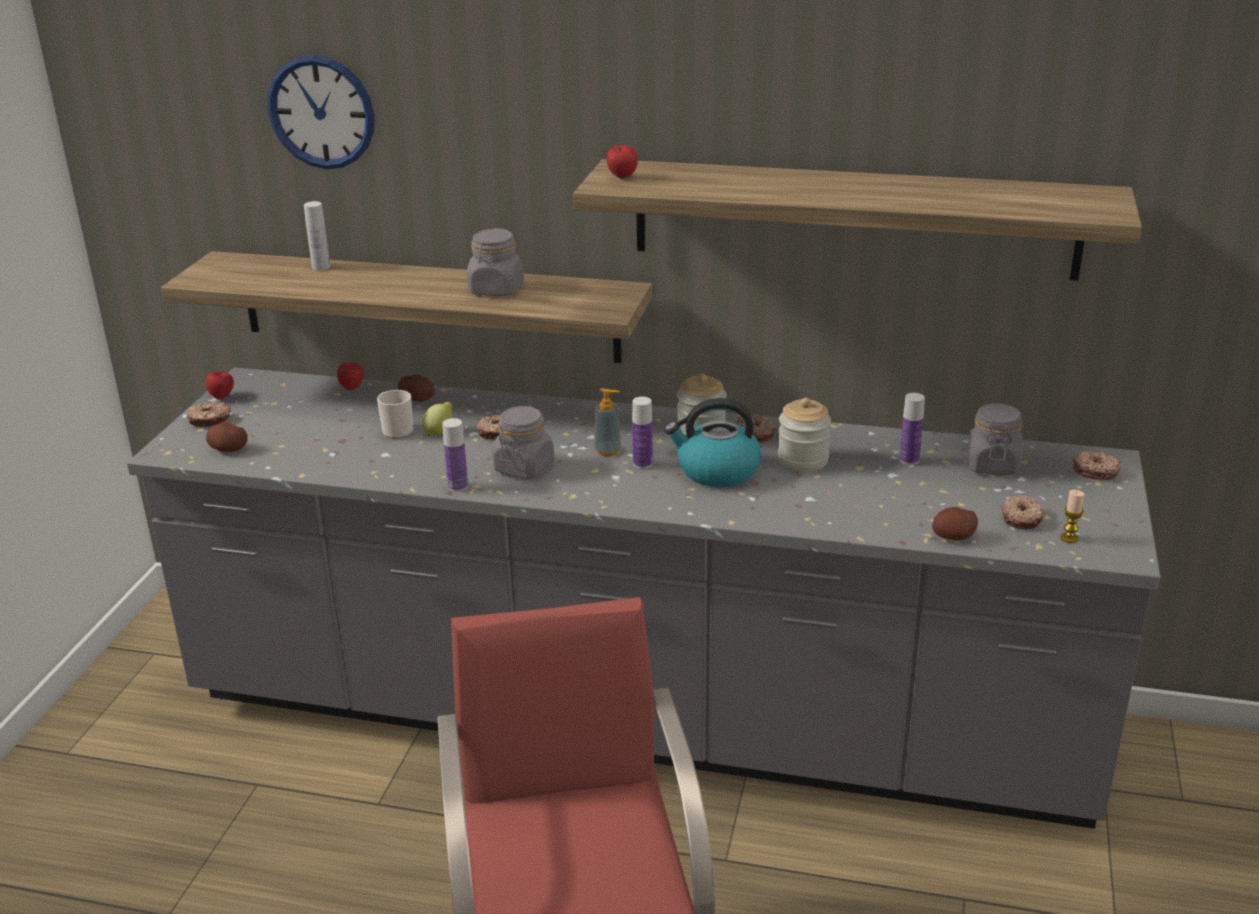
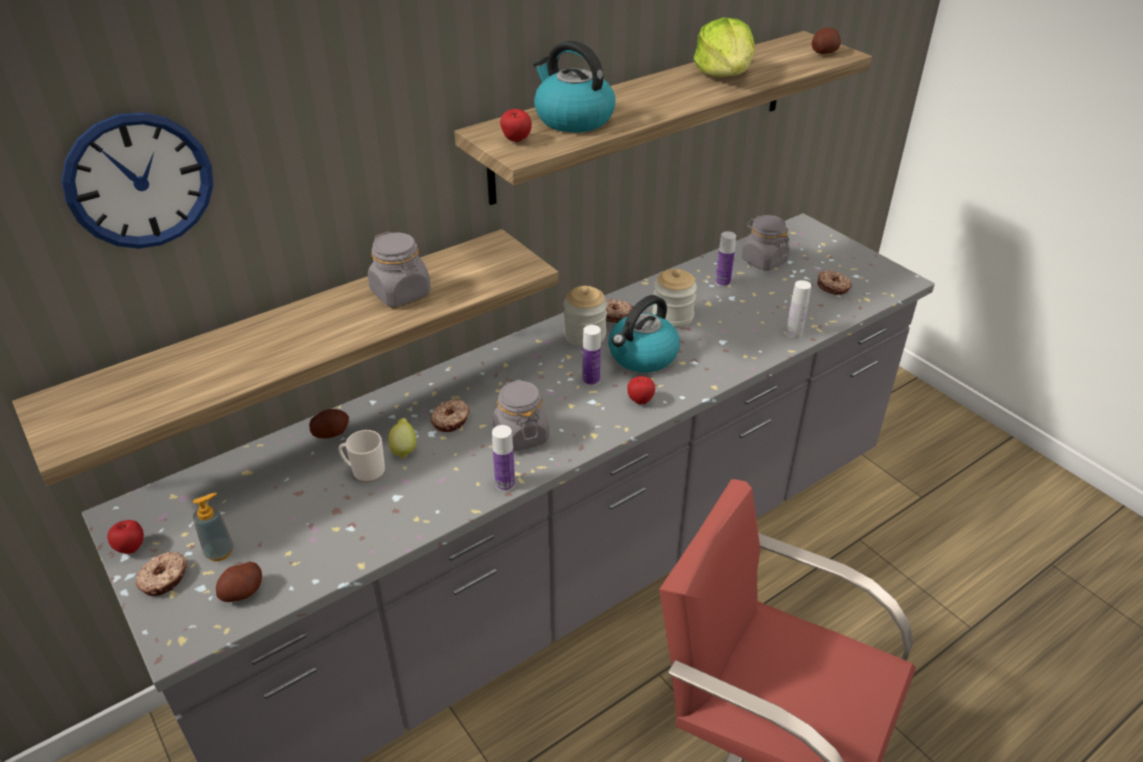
camera: 50 degrees left, 10 degrees up
white bottle [304,201,330,270] -> white bottle moved to [786,280,811,339]
apple [337,362,364,390] -> apple moved to [627,376,655,404]
soap dispenser [595,388,621,457] -> soap dispenser moved to [193,493,234,561]
potato [932,507,978,540] -> potato moved to [812,28,841,54]
candle [1060,490,1084,543] -> none
donut [1072,451,1121,480] -> none
none -> kettle [533,41,616,133]
none -> lettuce [694,17,755,77]

